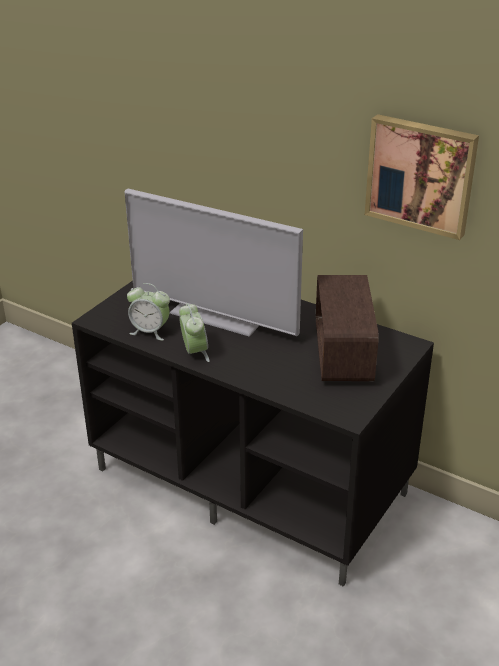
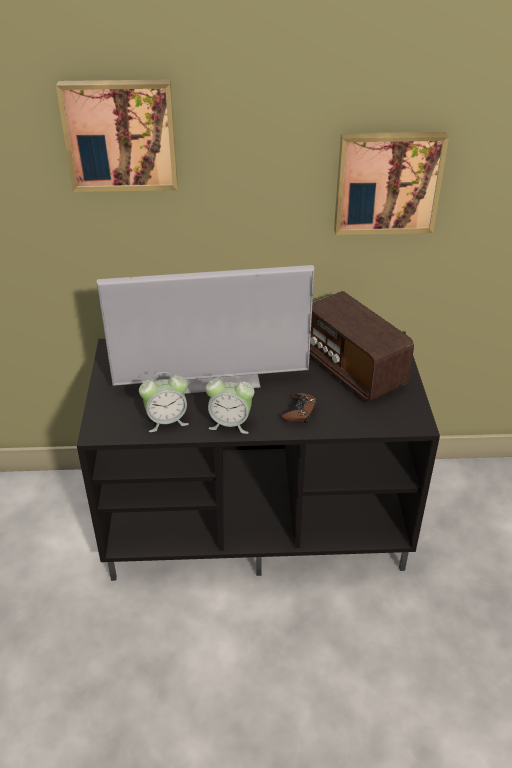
camera: 35 degrees left, 5 degrees up
alarm clock [179,303,210,362] -> alarm clock turned 150 degrees clockwise [205,375,254,434]
none -> picture [56,79,178,192]
none -> brown game controller [281,393,317,423]

